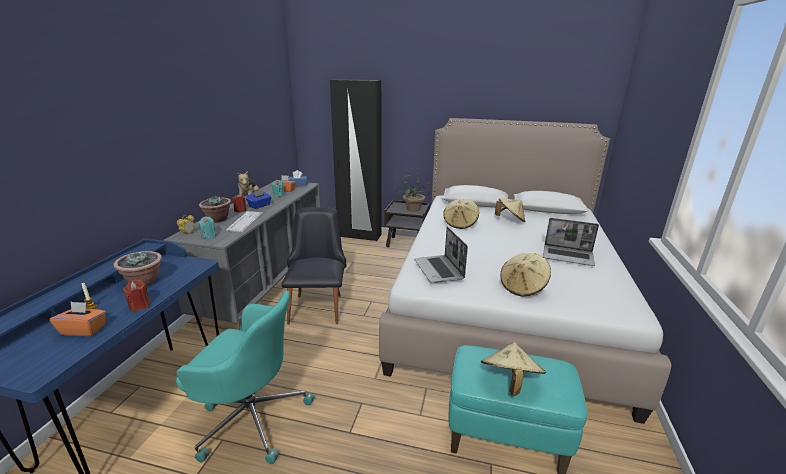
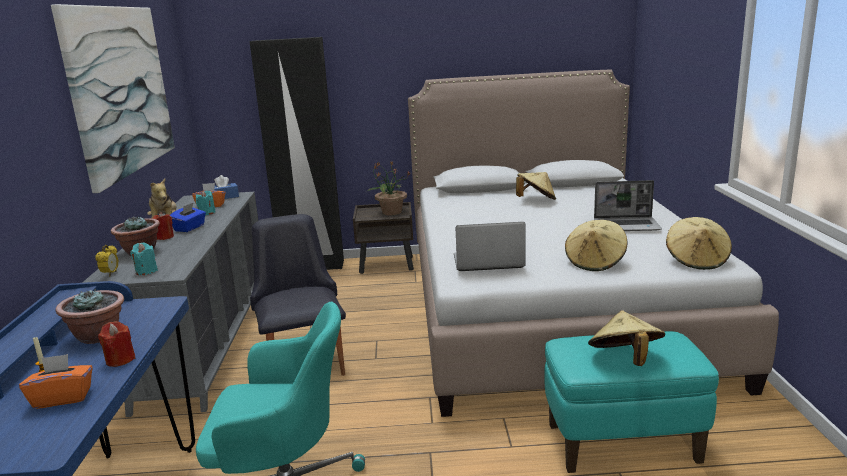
camera: 15 degrees left, 5 degrees down
keyboard [226,211,262,232] -> none
laptop [414,226,468,283] -> laptop turned 120 degrees clockwise [454,222,525,271]
beige hat [443,199,479,229] -> beige hat moved to [666,217,732,270]
none -> picture [51,4,175,193]

